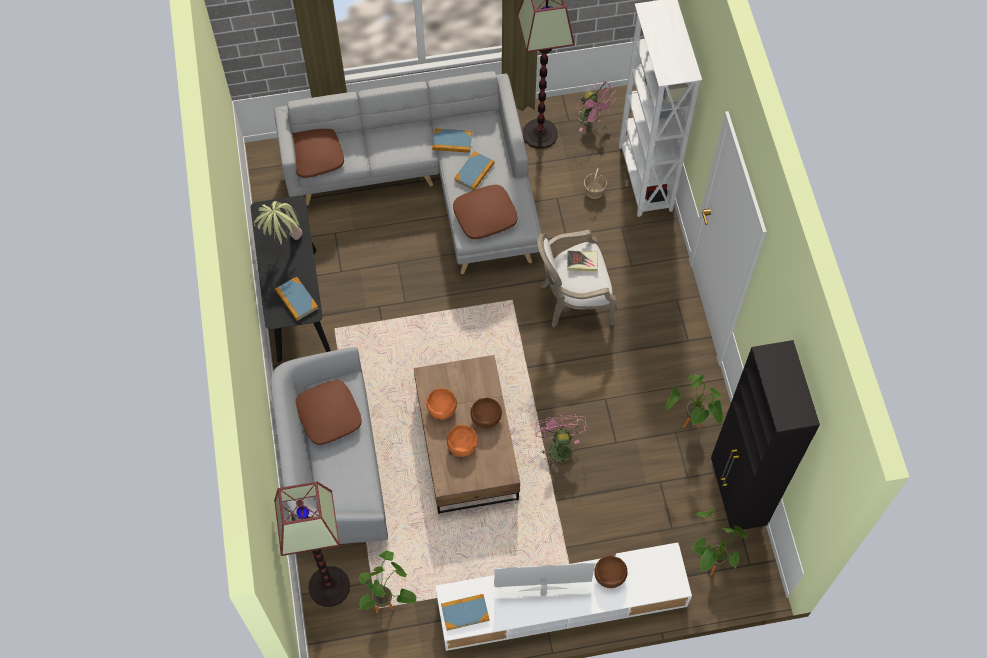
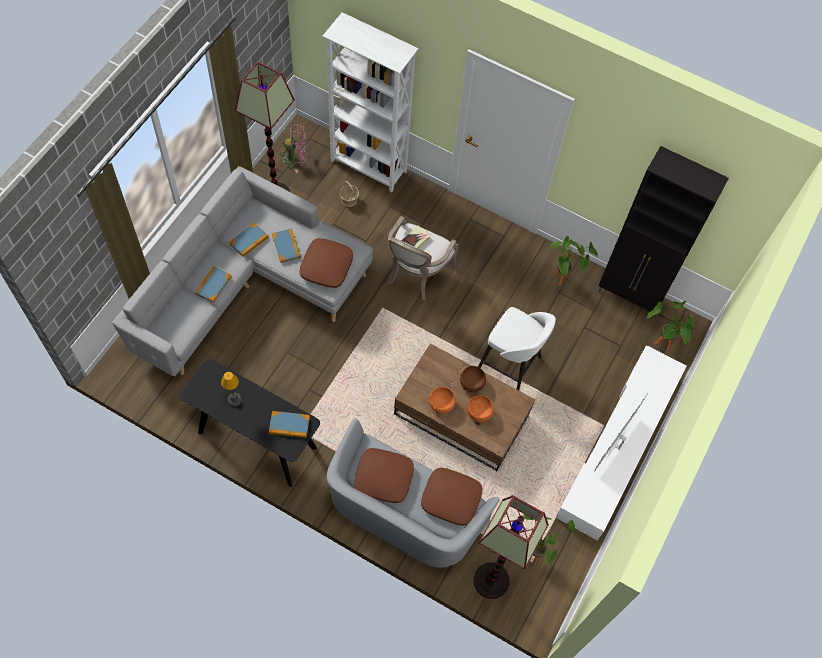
camera: 55 degrees left, 0 degrees up
potted plant [254,201,302,245] -> table lamp [221,372,242,407]
brown pillow [292,129,344,178] -> brown pillow moved to [421,468,483,526]
book [441,594,490,631] -> book moved to [195,266,232,303]
pink fan [535,415,587,469] -> white stool [478,307,556,391]
brown bowl [594,555,628,588] -> none

